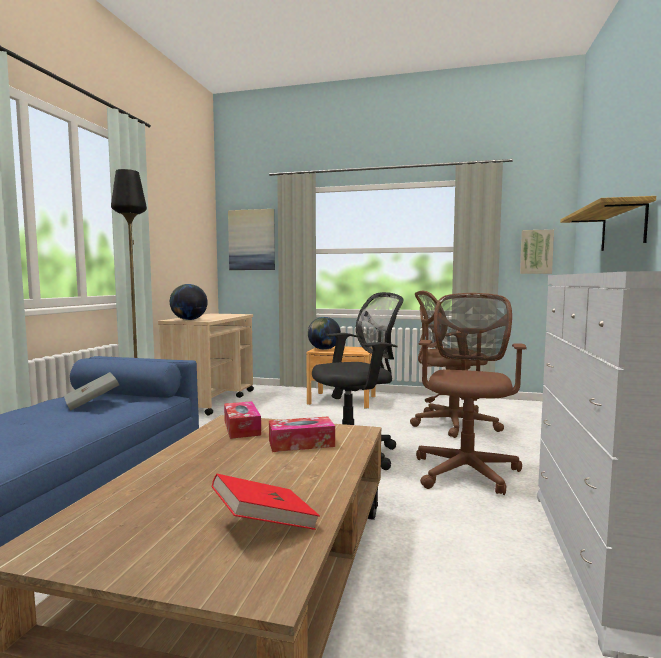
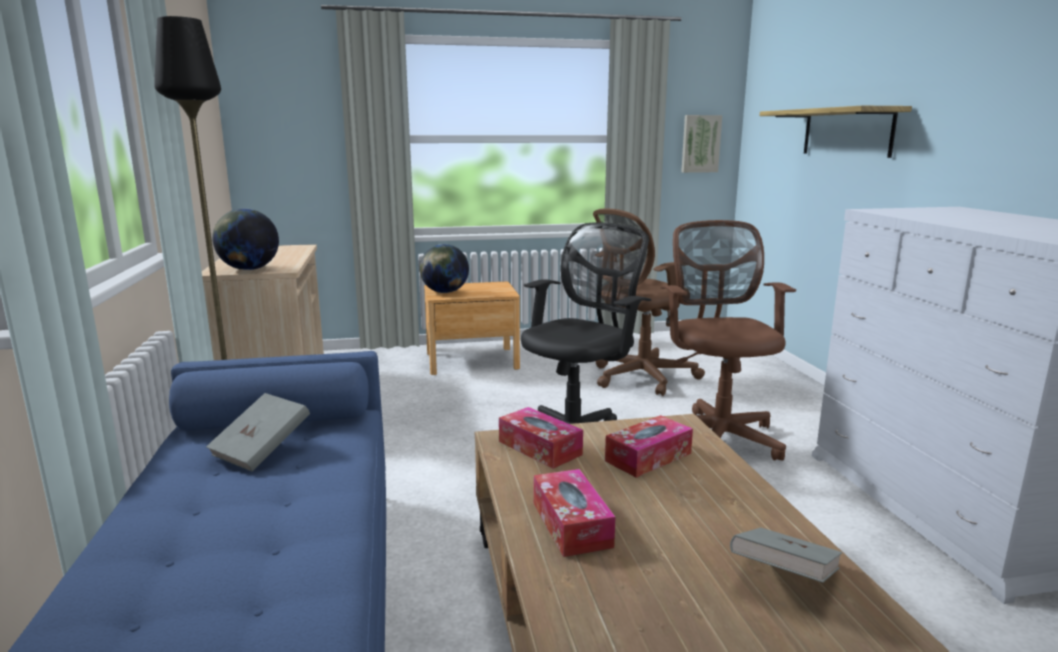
camera: 25 degrees left, 10 degrees up
red book [212,474,320,530] -> grey book [730,528,842,583]
picture [228,209,275,270] -> none
none -> tissue box [534,469,615,557]

